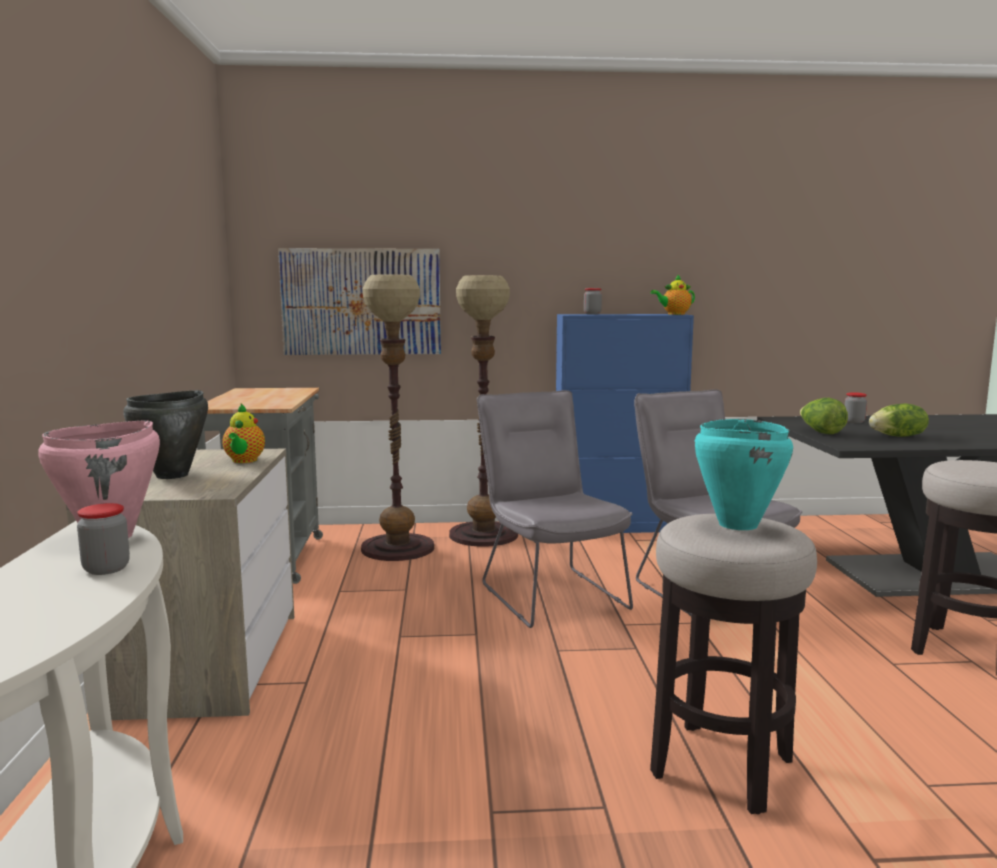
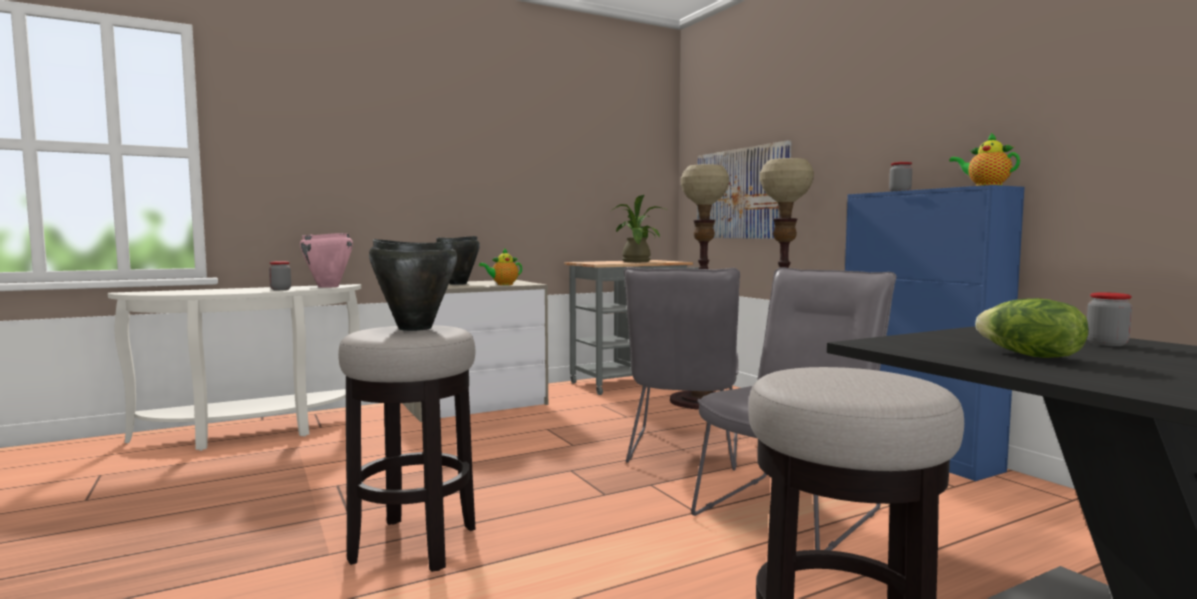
camera: 65 degrees right, 5 degrees down
grey chair [477,390,633,628] -> grey chair turned 150 degrees clockwise [624,267,740,470]
turquoise cooking pot [694,419,793,530] -> black cooking pot [369,239,457,331]
lettuce [800,398,848,434] -> none
none -> potted plant [611,195,668,262]

